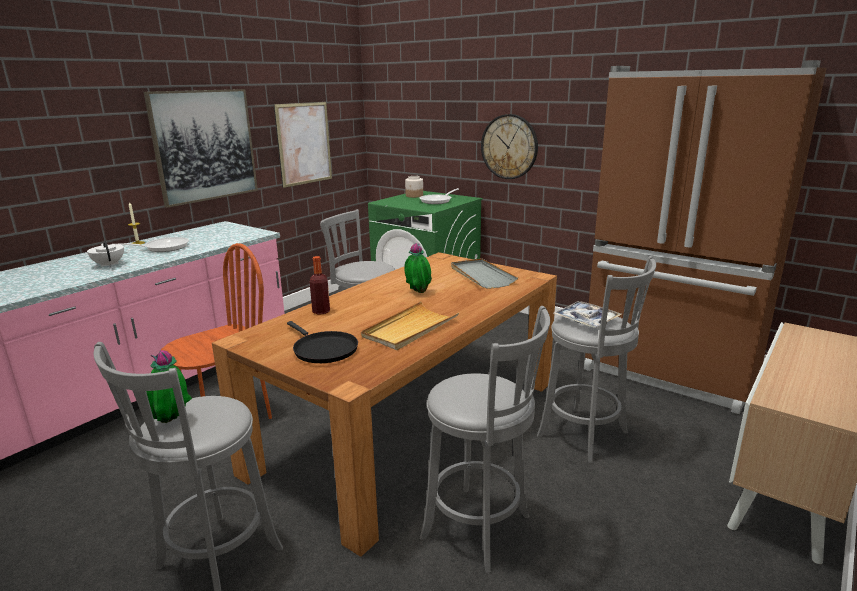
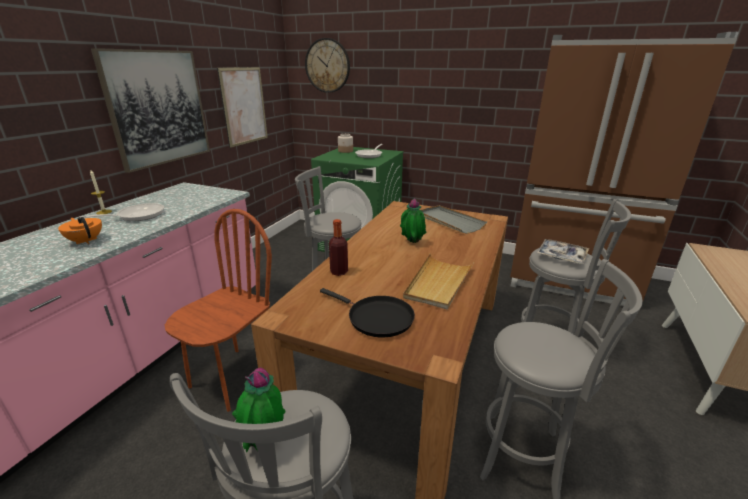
camera: 15 degrees left, 5 degrees up
white teapot [87,241,124,267] -> orange teapot [58,217,102,244]
wall clock [481,114,538,179] -> wall clock moved to [305,38,350,93]

